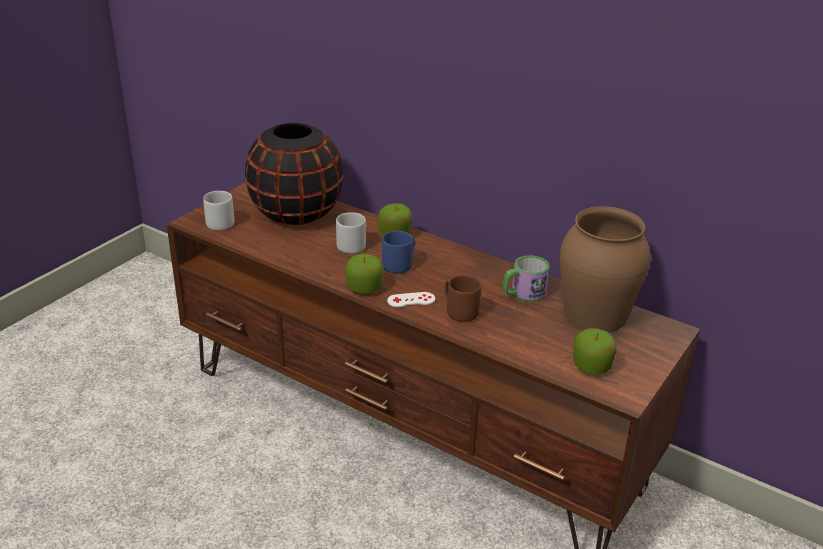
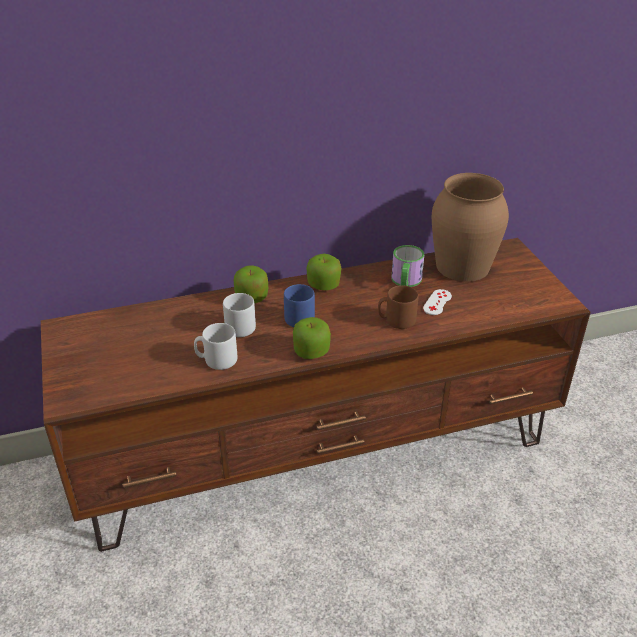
camera: 50 degrees left, 5 degrees up
grey mug [203,191,234,230] -> grey mug moved to [194,323,237,370]
black vase [245,123,343,225] -> none
white game controller [387,292,435,307] -> white game controller moved to [423,289,452,315]
apple [573,328,616,374] -> apple moved to [306,254,342,290]

